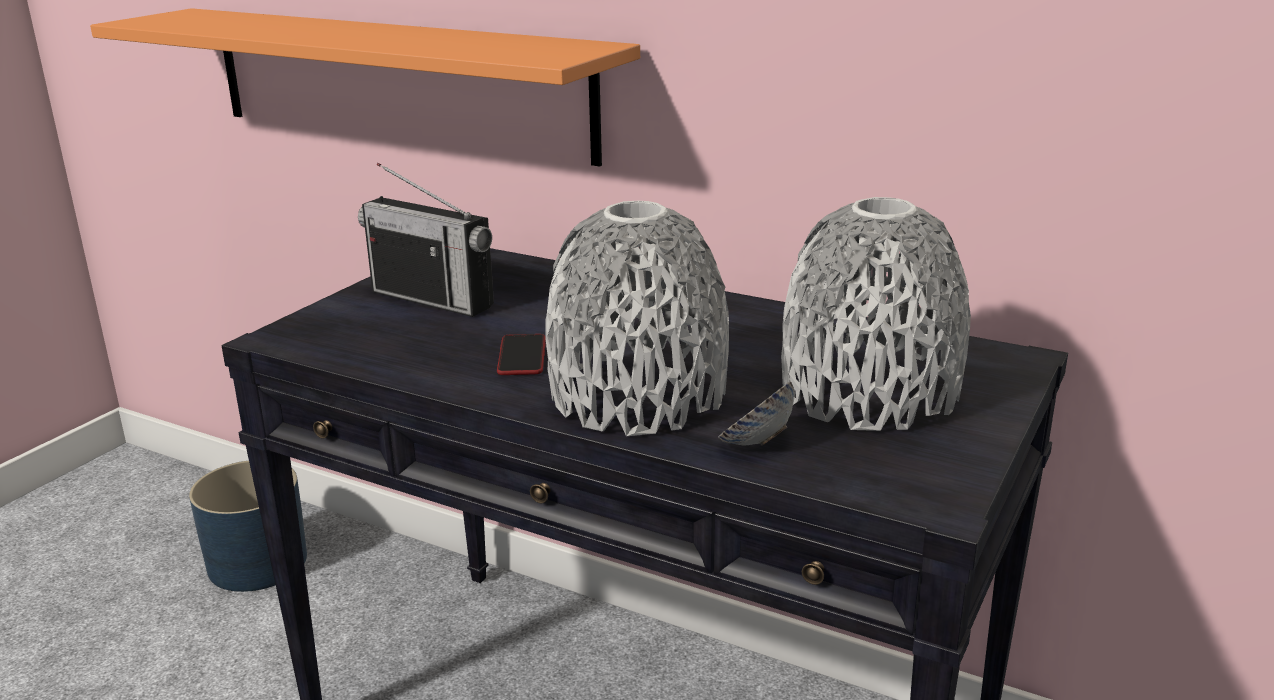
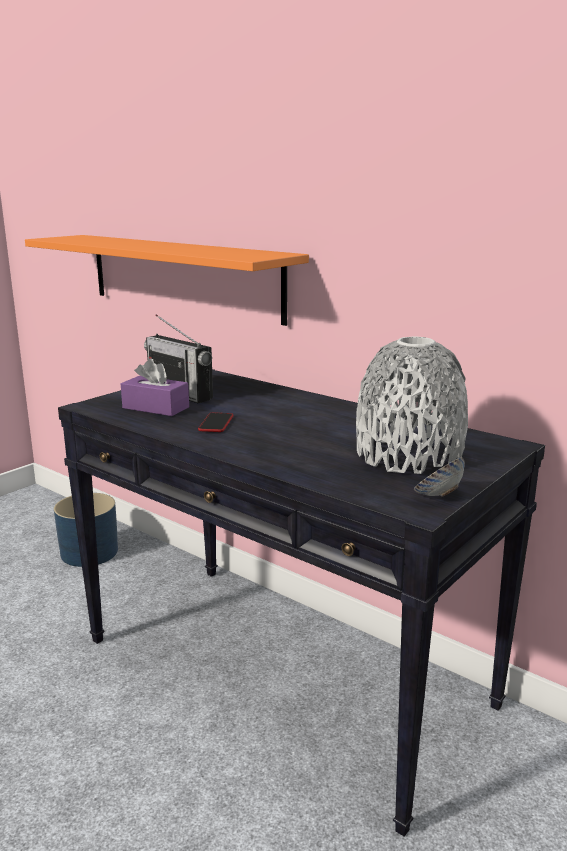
camera: 10 degrees right, 5 degrees down
grey vase [545,201,729,436] -> none
bowl [718,381,794,446] -> bowl moved to [414,457,465,497]
none -> purple tissue box [121,358,189,416]

